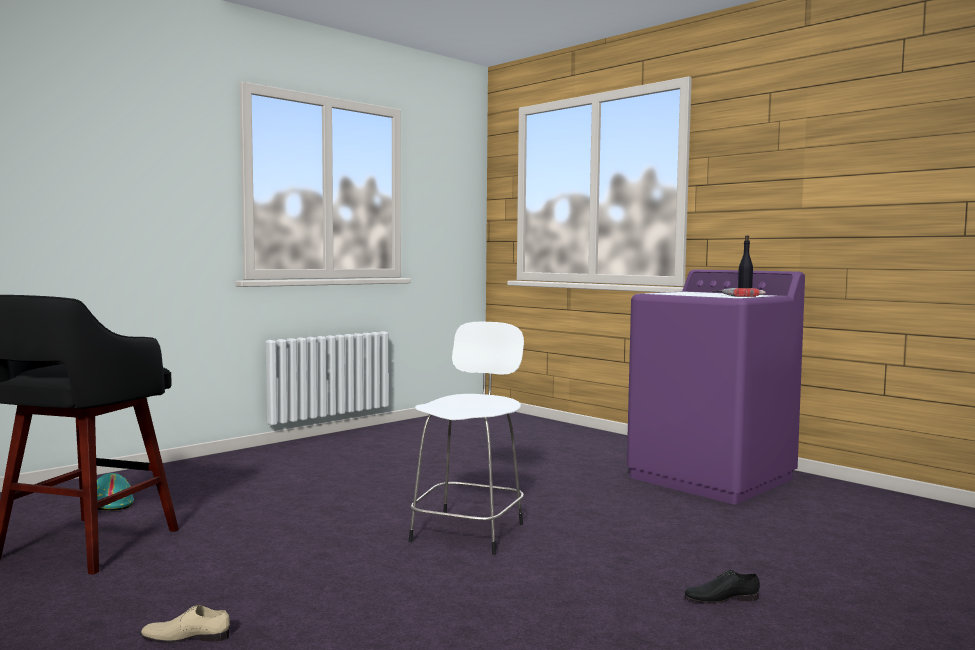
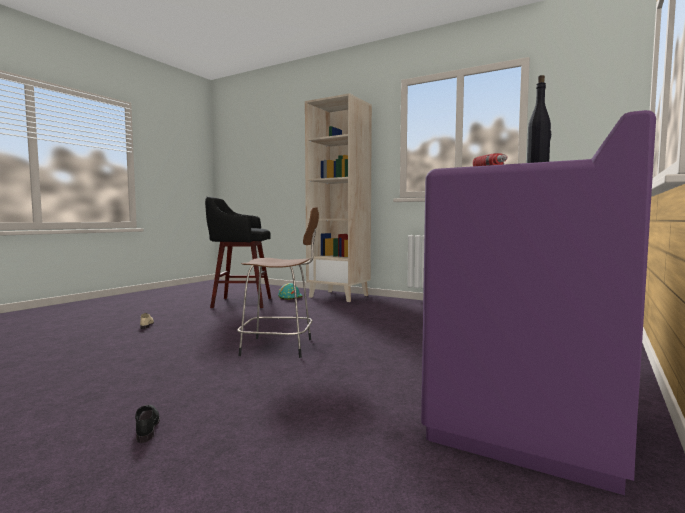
camera: 75 degrees right, 0 degrees up
white stool [408,322,524,555] -> brown stool [237,207,319,358]
none -> beige bookcase [305,93,372,302]

